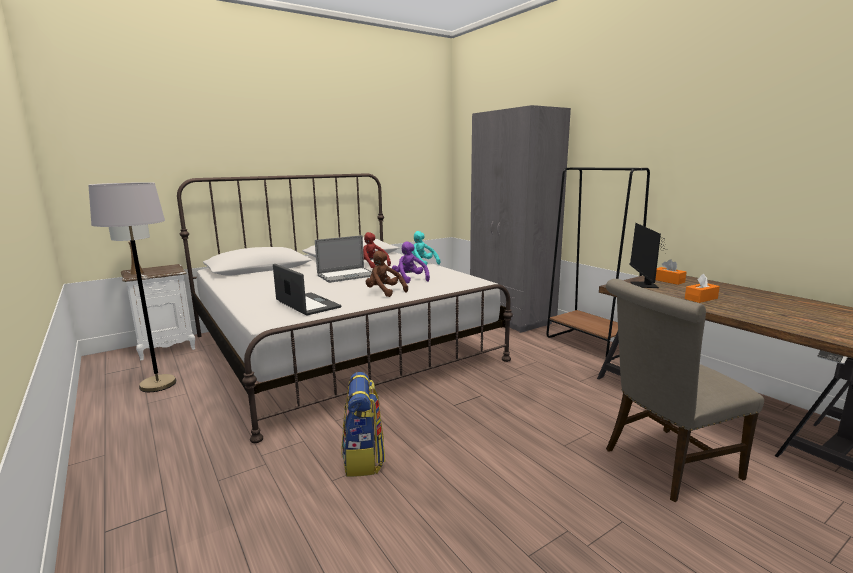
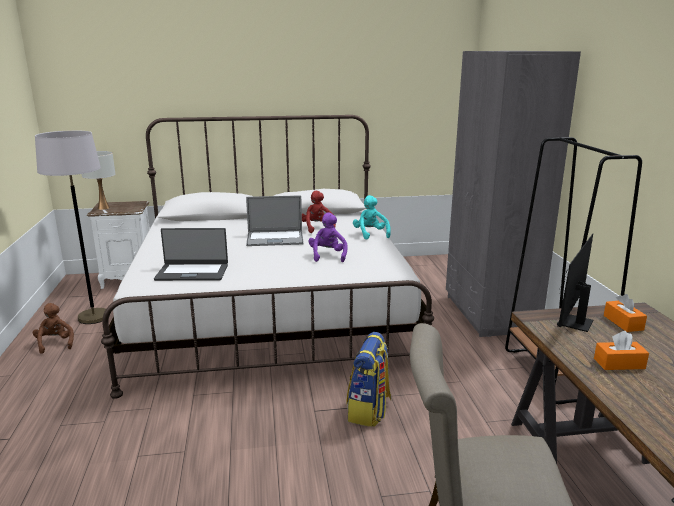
camera: 25 degrees right, 5 degrees up
laptop [273,264,342,315] -> laptop turned 105 degrees clockwise [154,228,228,281]
backpack [342,372,385,477] -> backpack moved to [347,332,391,427]
brown plush toy [366,250,408,297] -> brown plush toy moved to [33,303,74,354]

